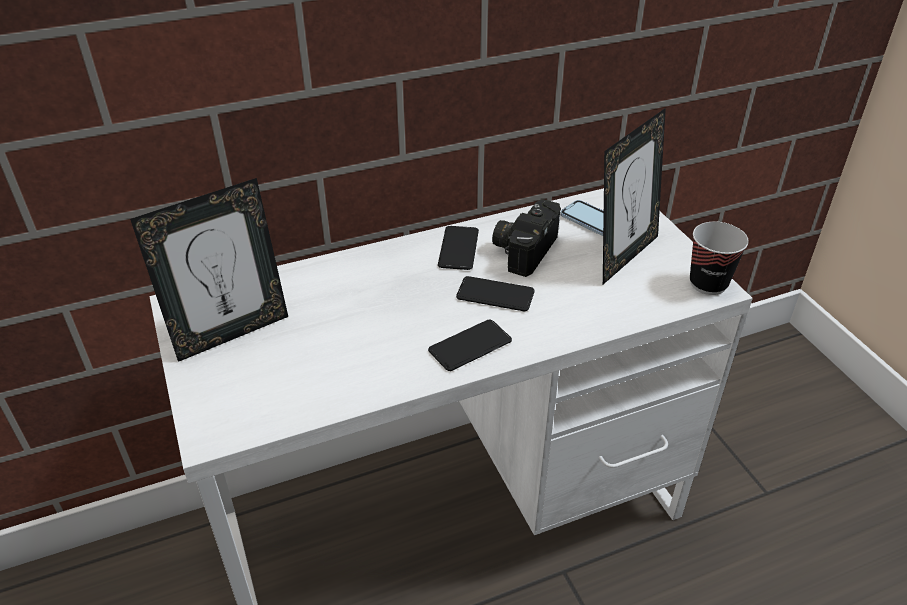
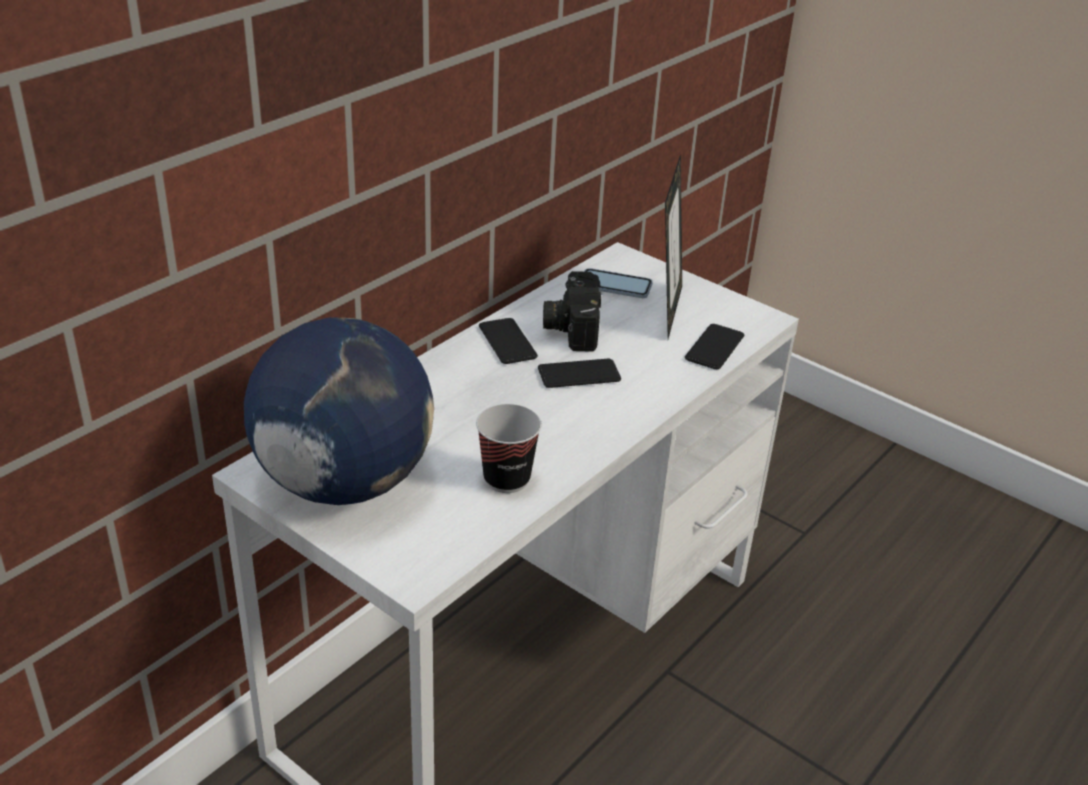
camera: 30 degrees left, 5 degrees down
picture frame [130,178,288,362] -> globe [244,317,434,505]
phone [428,320,512,371] -> phone moved to [685,324,744,369]
cup [690,222,749,295] -> cup moved to [476,404,542,493]

